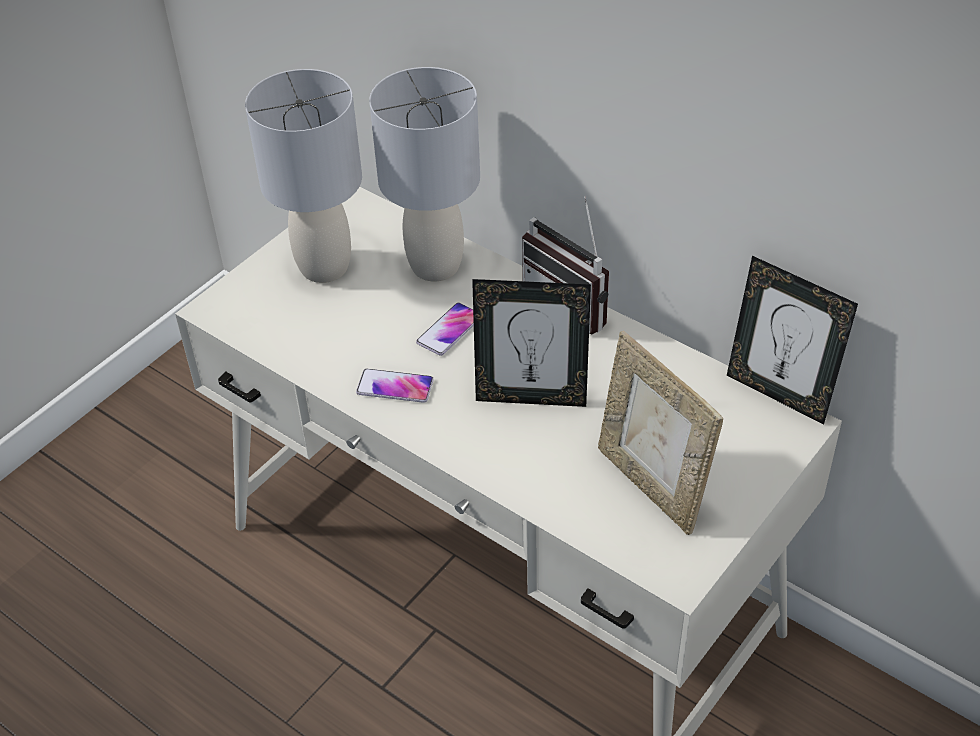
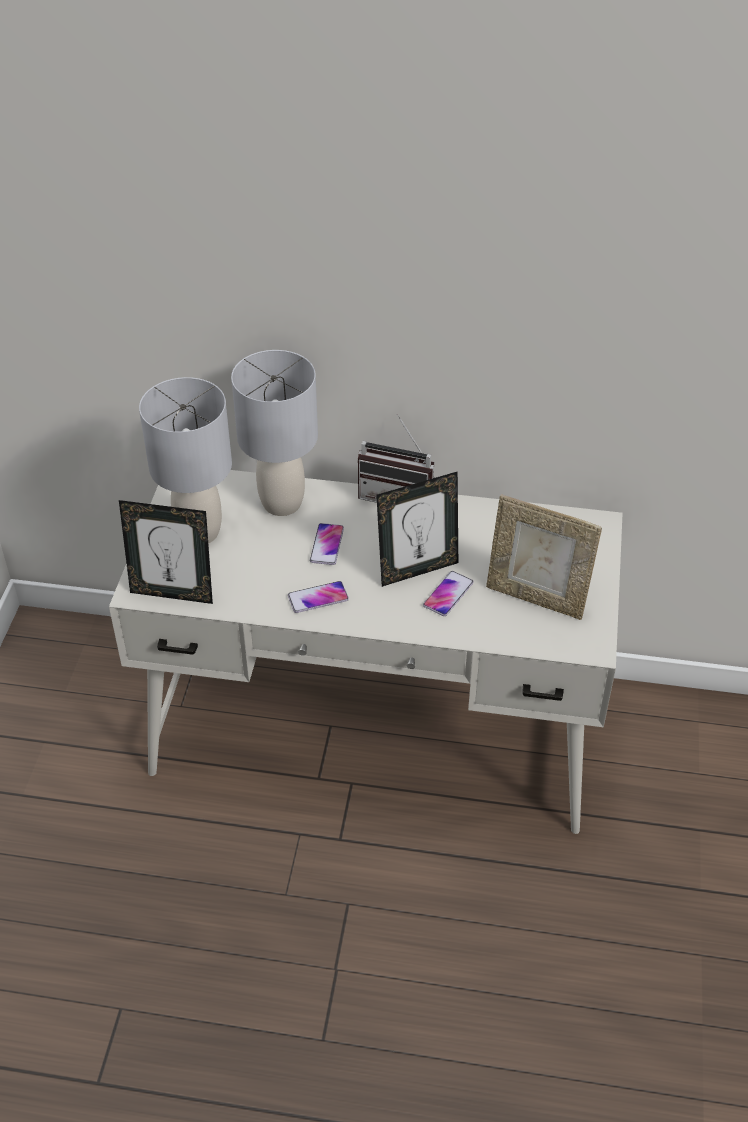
camera: 30 degrees left, 0 degrees up
picture frame [727,256,858,424] -> picture frame moved to [119,500,213,604]
none -> phone [423,571,473,616]

